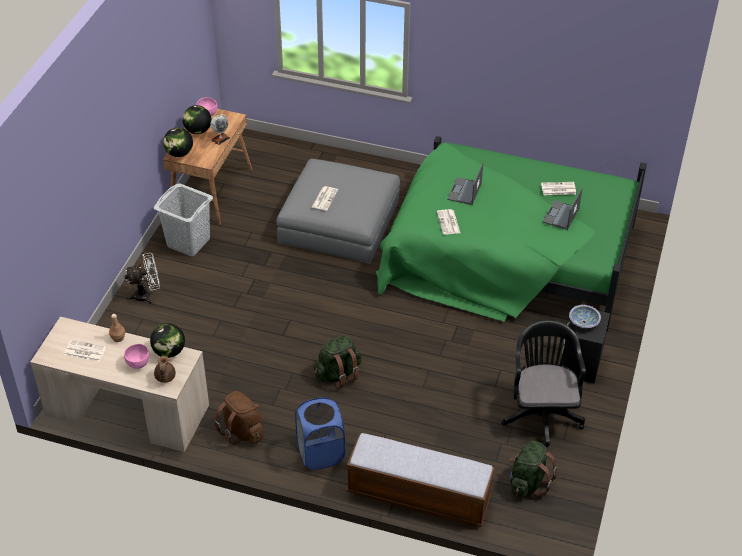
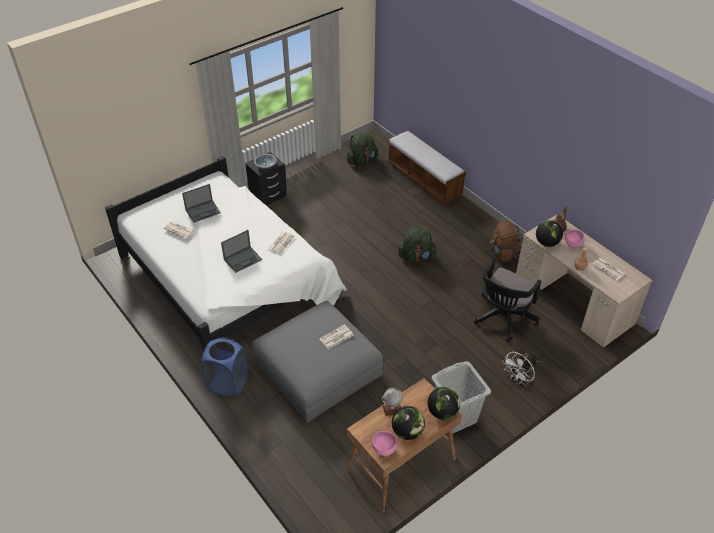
camera: 145 degrees left, 0 degrees up
white fan [124,253,160,304] -> white fan turned 60 degrees counterclockwise [502,351,538,391]
blue laundry basket [295,397,345,470] -> blue laundry basket moved to [201,337,248,397]
green bed [376,136,647,331] -> white bed [105,156,347,351]
black office chair [502,320,586,448] -> black office chair moved to [474,259,542,342]

